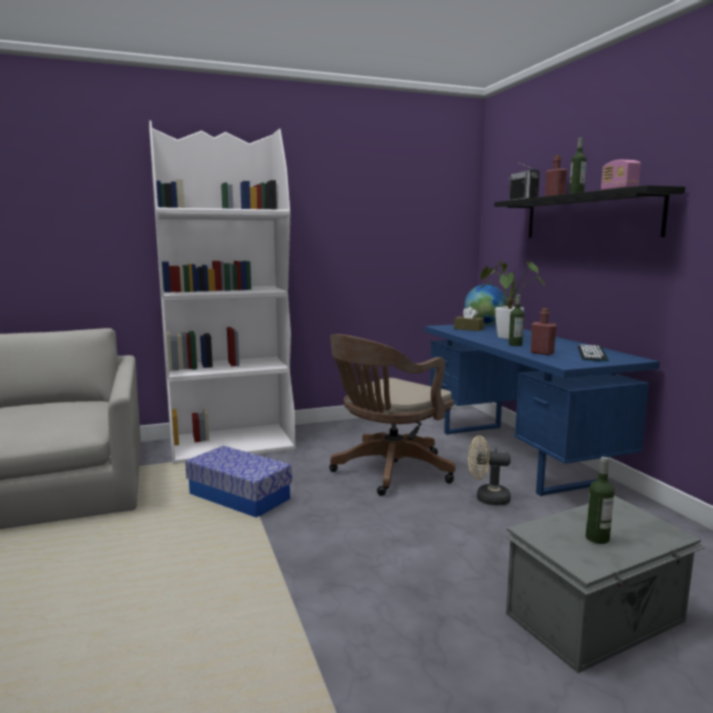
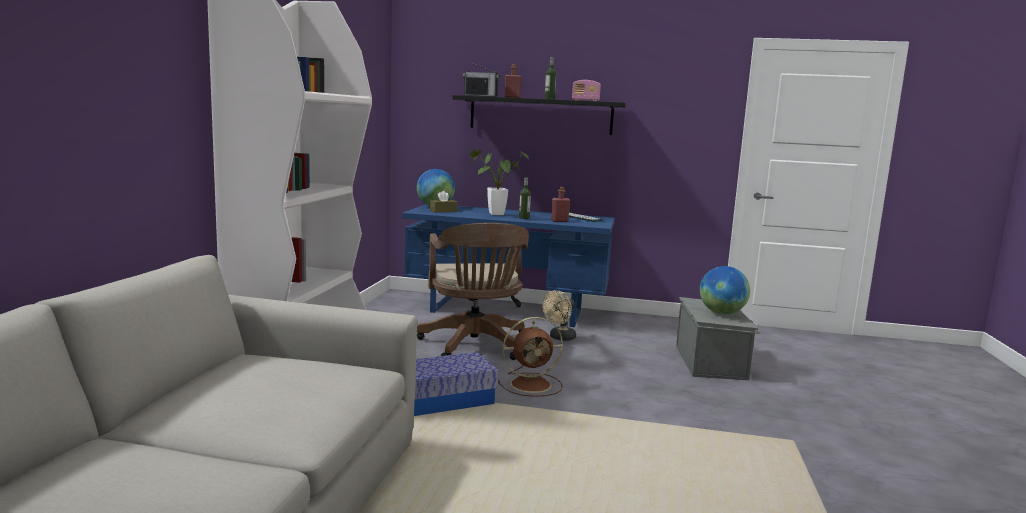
camera: 60 degrees left, 0 degrees up
bottle [586,457,614,544] -> globe [700,266,750,314]
none -> brown fan [498,317,563,397]

